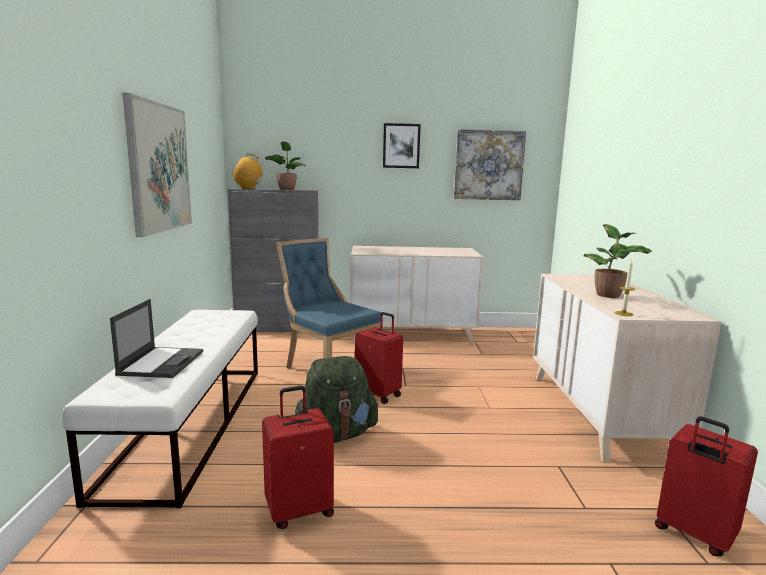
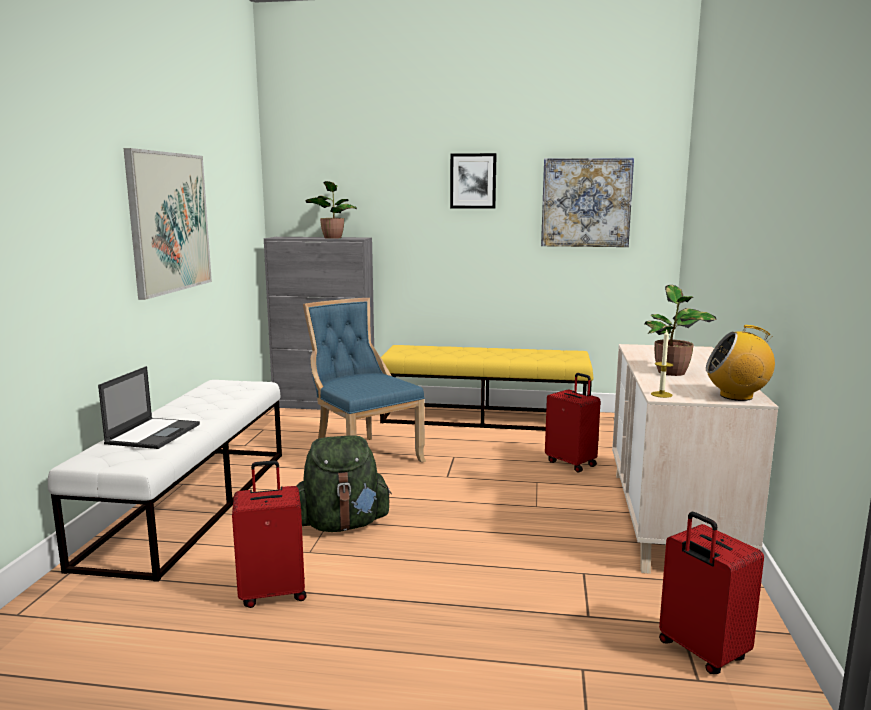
camera: 10 degrees right, 0 degrees up
radio [232,154,263,189] -> radio moved to [706,325,775,401]
beige dresser [350,246,483,344] -> yellow bench [380,345,594,431]
red suitcase [355,312,403,404] -> red suitcase moved to [545,373,601,472]

